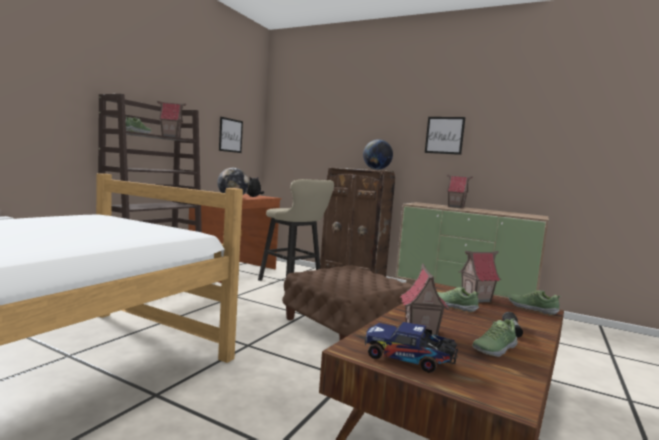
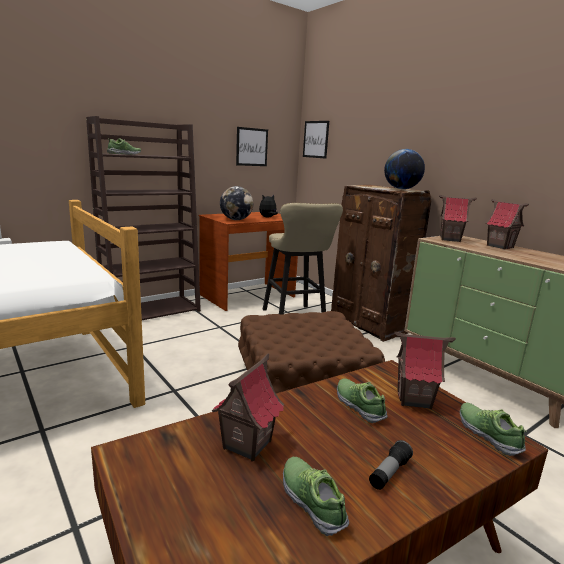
camera: 25 degrees right, 10 degrees up
toy house [157,101,186,138] -> toy house moved to [439,195,477,242]
toy truck [365,322,458,373] -> none
picture [425,117,465,155] -> picture moved to [303,121,329,159]
shoe [472,318,518,357] -> shoe turned 75 degrees clockwise [283,457,349,536]

